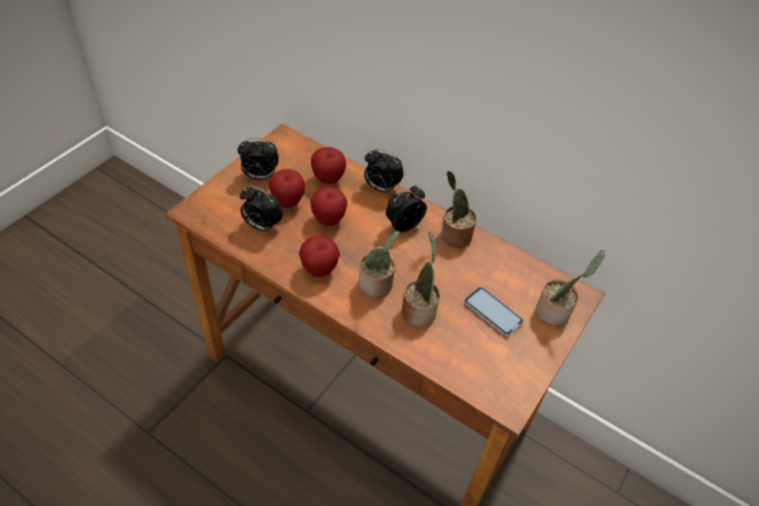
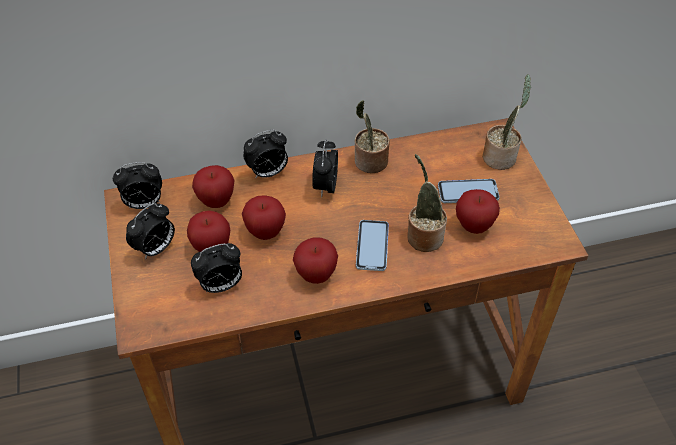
camera: 45 degrees left, 0 degrees up
potted plant [359,231,399,297] -> phone [356,220,389,271]
none -> alarm clock [113,162,162,209]
none -> apple [456,189,500,234]

